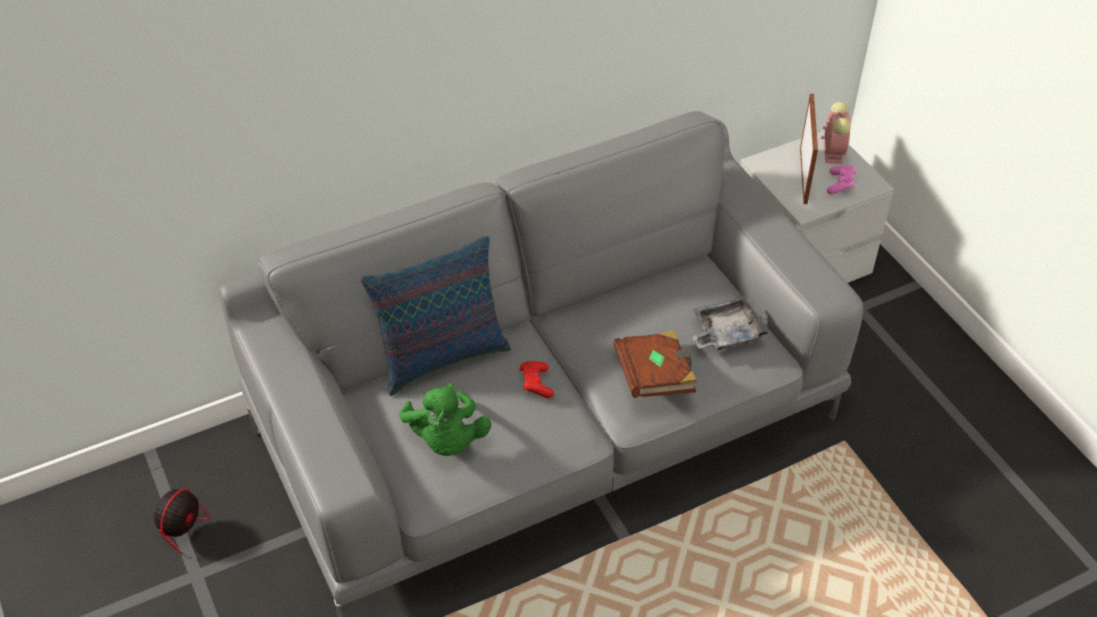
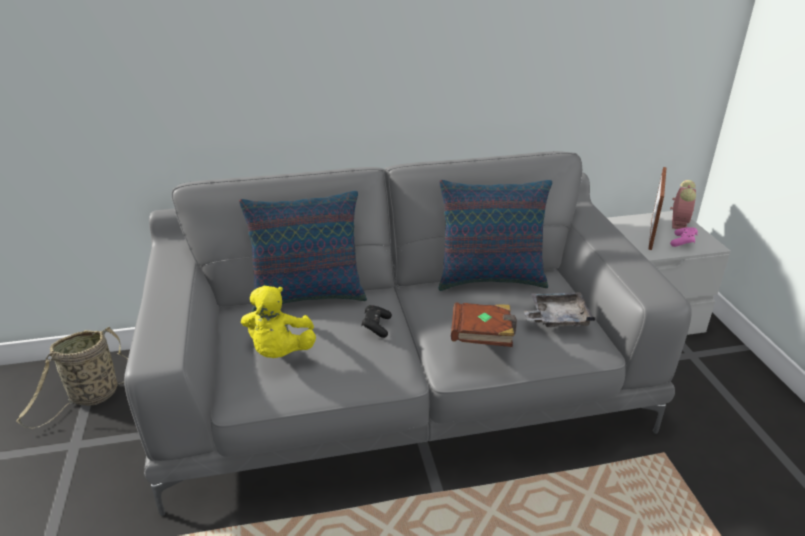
camera: 15 degrees right, 15 degrees down
fan [110,463,209,555] -> basket [16,327,128,428]
green plush toy [399,383,491,456] -> yellow plush toy [241,286,316,358]
red game controller [519,361,554,398] -> black game controller [361,305,392,338]
none -> blue pillow [439,180,552,291]

